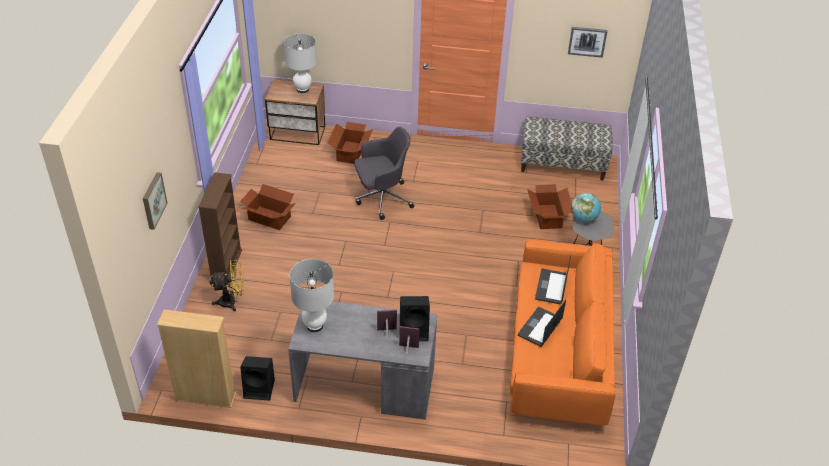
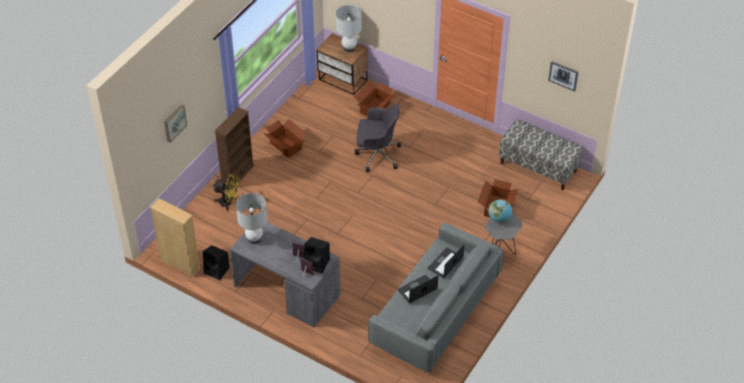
camera: 25 degrees right, 5 degrees up
orange sofa [509,240,615,426] -> grey sofa [368,223,503,373]

